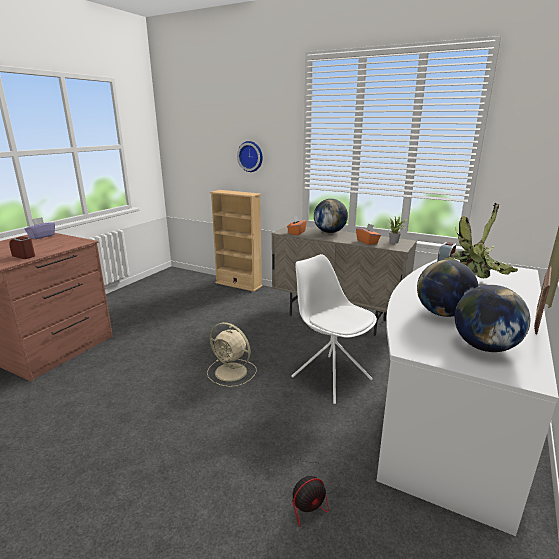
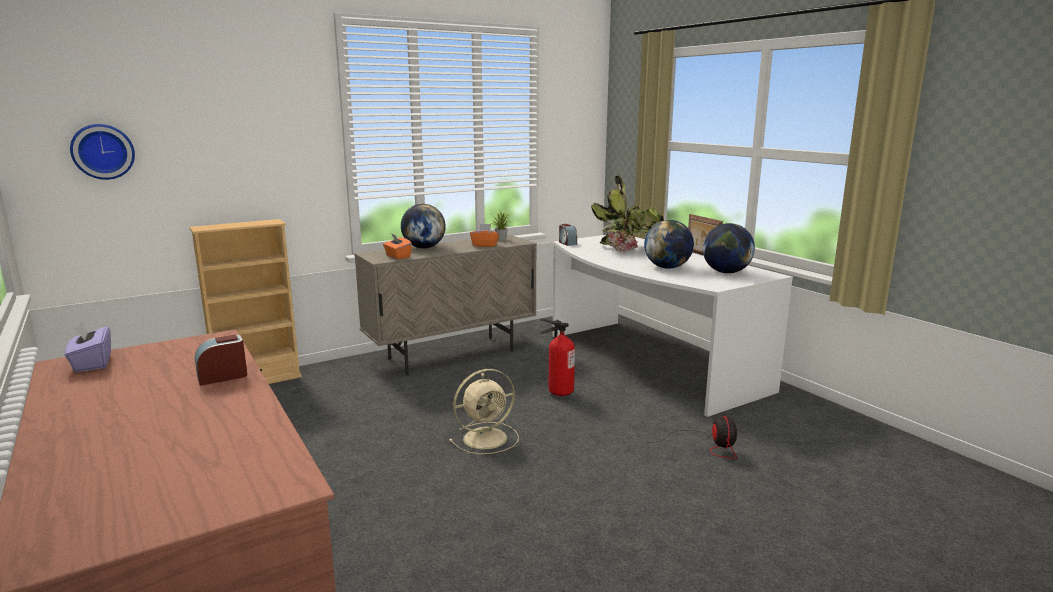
camera: 60 degrees left, 5 degrees down
wall clock [237,141,263,172] -> wall clock moved to [70,124,135,180]
white chair [291,254,377,404] -> fire extinguisher [540,318,575,396]

